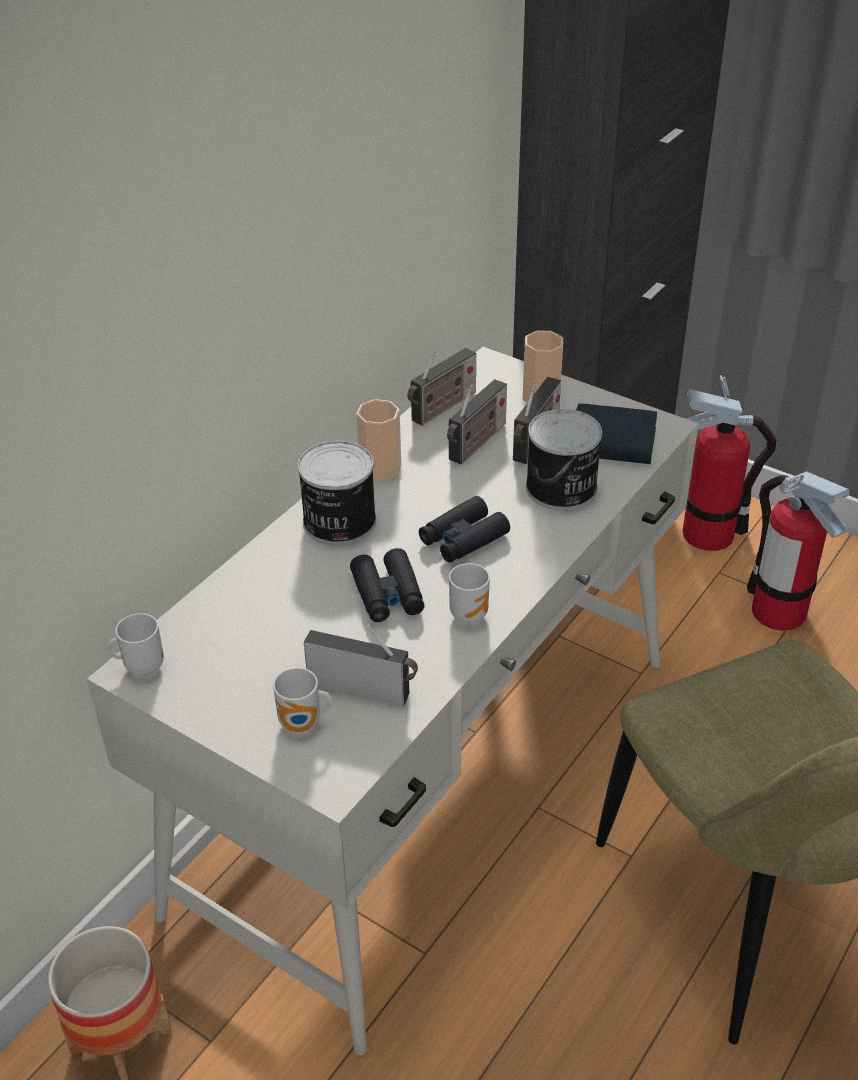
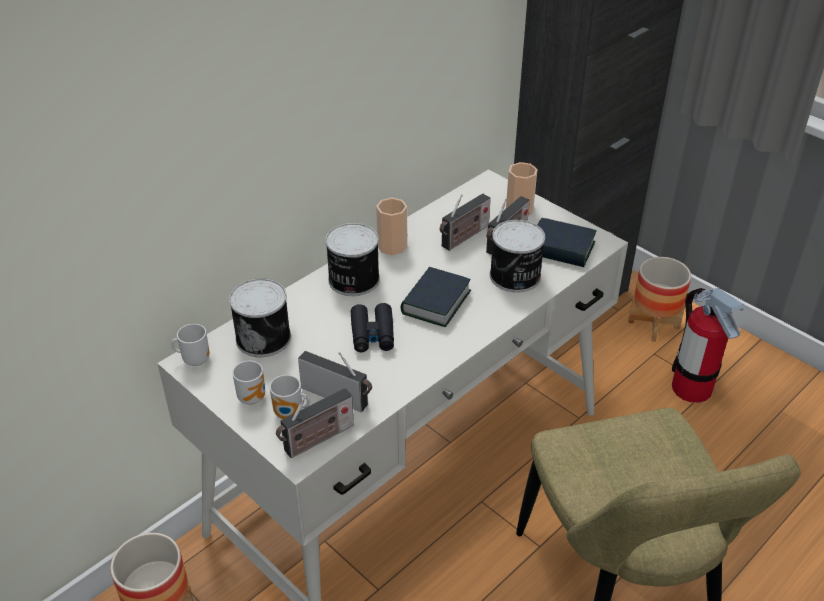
camera: 10 degrees right, 0 degrees up
radio [407,348,476,426] -> radio moved to [276,388,354,458]
black binoculars [419,496,510,563] -> book [401,267,471,327]
mug [449,563,490,623] -> mug moved to [232,361,265,405]
fire extinguisher [683,375,777,551] -> planter [628,257,691,342]
none -> can [229,279,291,357]

